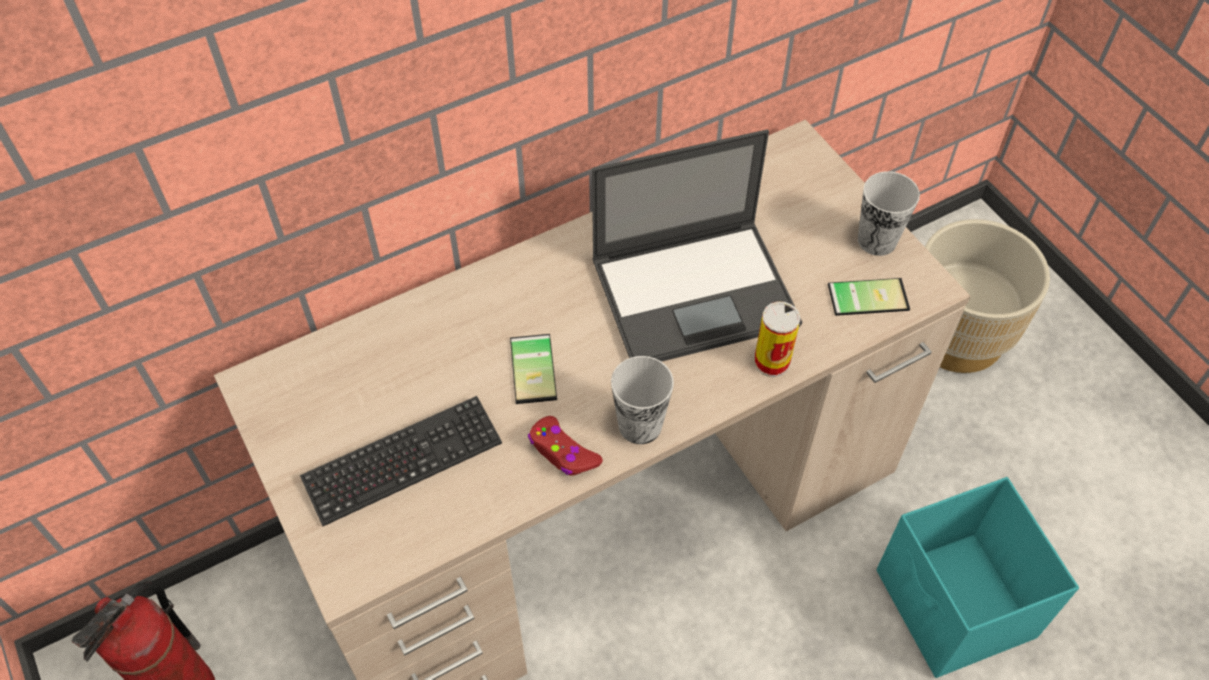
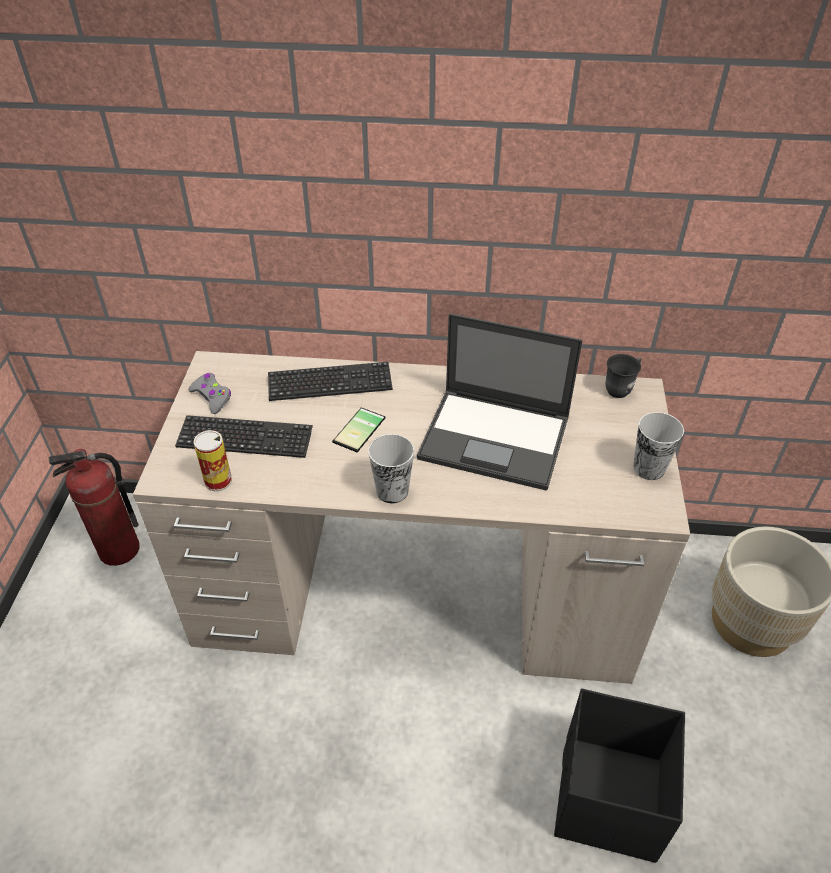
camera: 35 degrees right, 10 degrees down
red game controller [528,416,603,476] -> none
can [754,301,800,377] -> can moved to [194,430,232,491]
phone [828,278,910,316] -> none
turquoise storage box [877,477,1079,678] -> black storage box [554,689,685,863]
none -> grey game controller [188,373,231,414]
none -> keyboard [268,362,393,401]
none -> grey mug [605,354,641,398]

